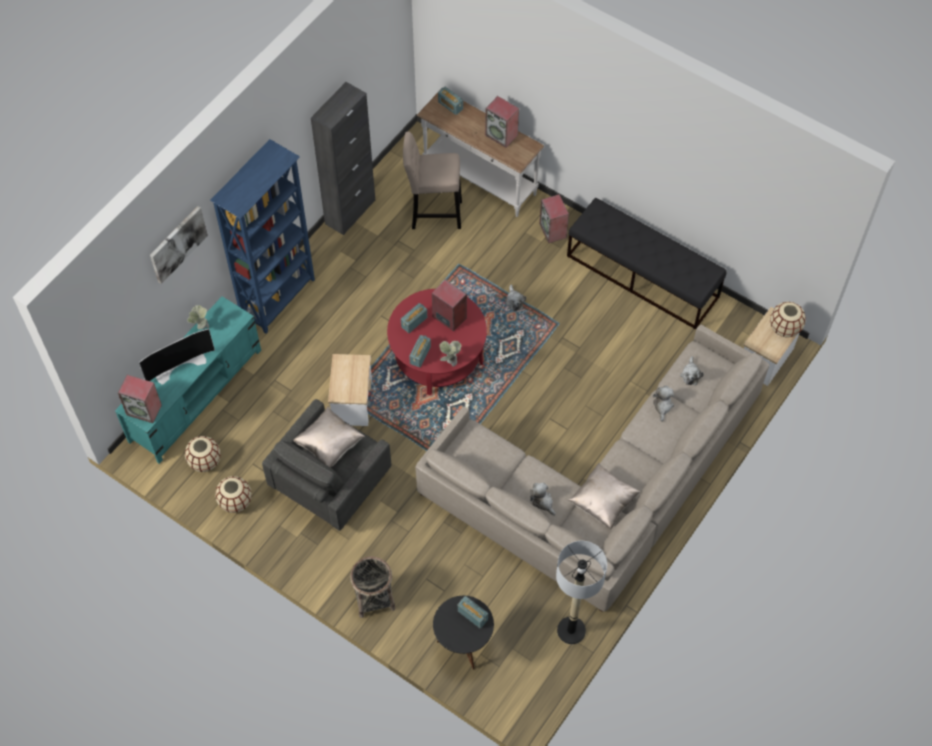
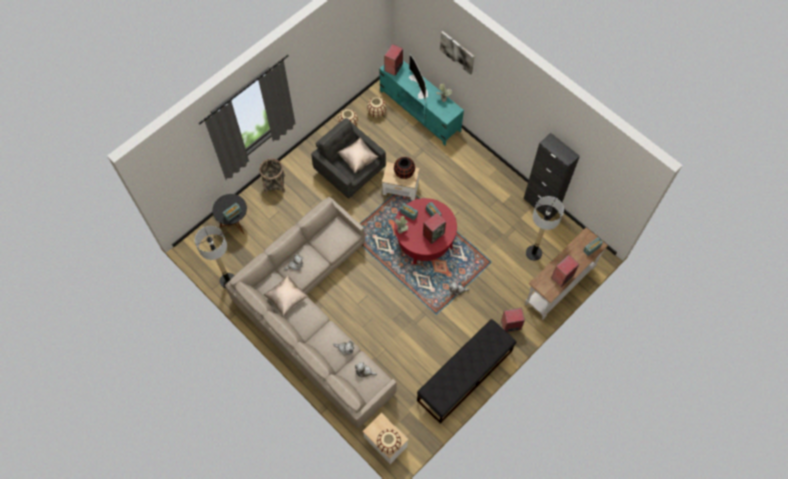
camera: 100 degrees right, 5 degrees up
blue bookcase [210,139,315,334] -> none
beige stool [403,131,462,229] -> floor lamp [526,196,564,261]
none -> black vase [394,157,415,179]

